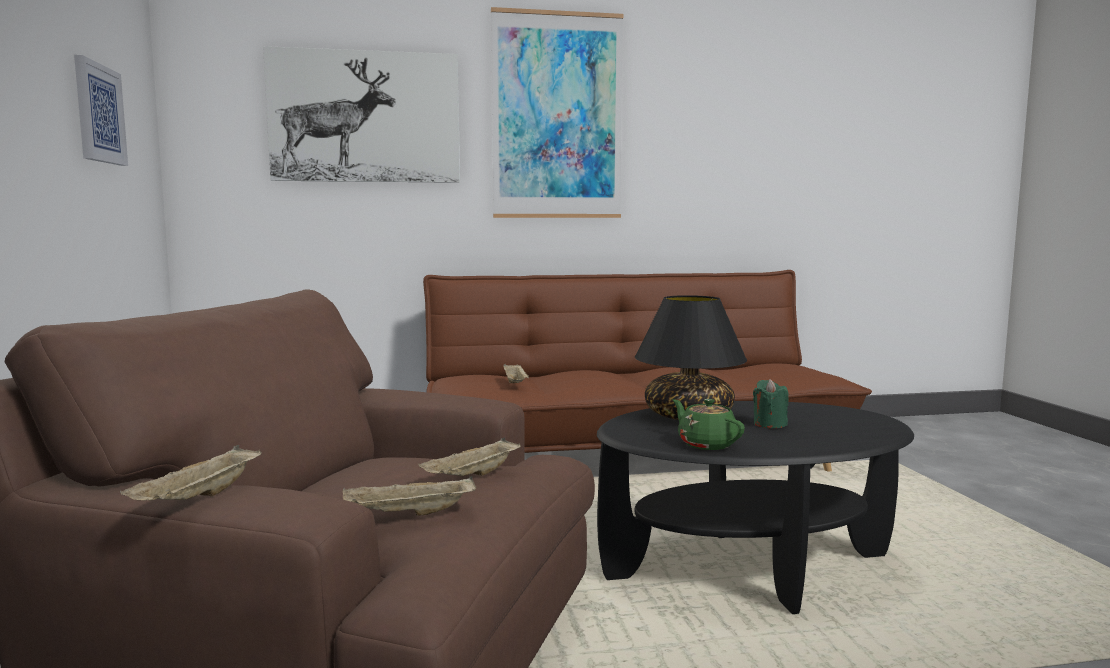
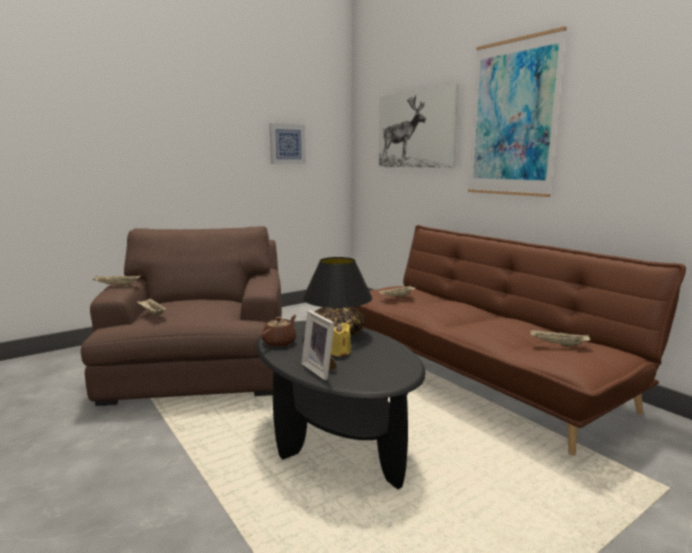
camera: 65 degrees right, 5 degrees up
beige tray [418,437,521,476] -> beige tray moved to [530,330,591,347]
green teapot [673,399,745,450] -> brown teapot [262,315,296,347]
green candle [753,379,788,429] -> yellow candle [331,323,351,357]
none -> picture frame [301,310,336,380]

